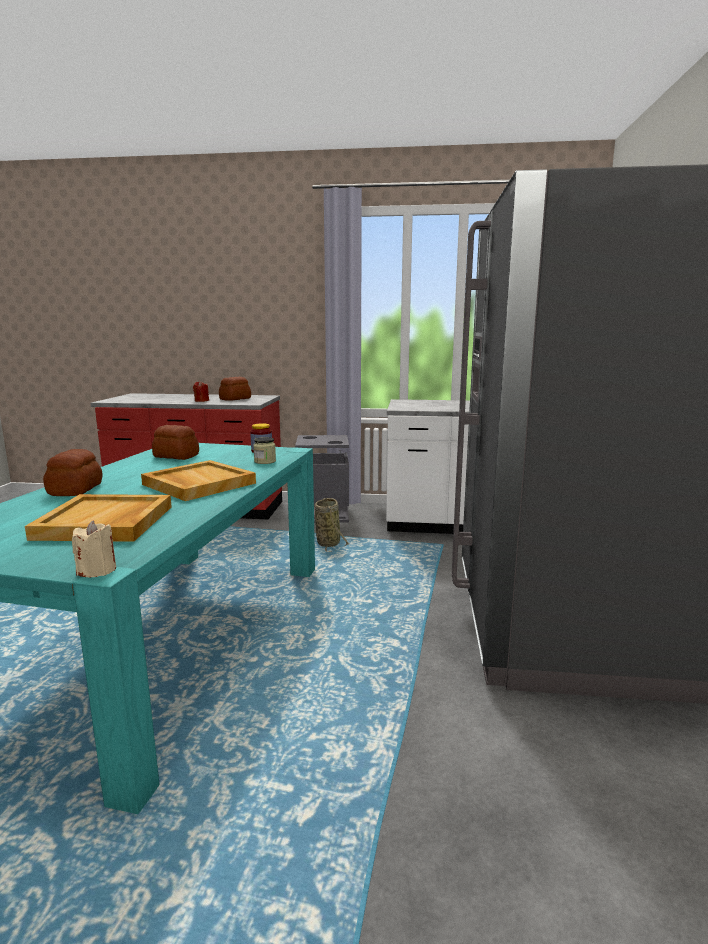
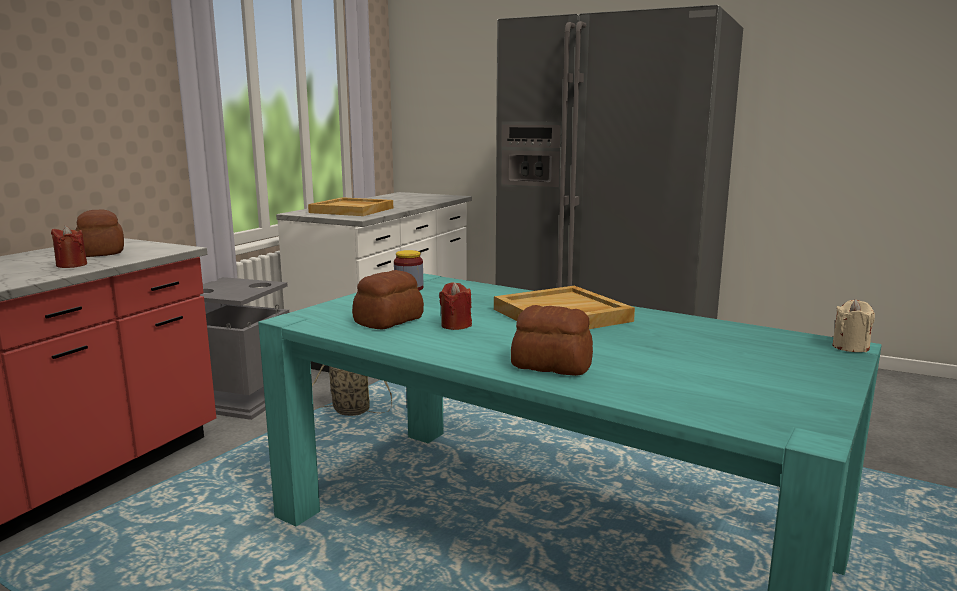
camera: 70 degrees left, 0 degrees up
beige tray [25,494,172,542] -> beige tray moved to [308,197,393,216]
jar [253,437,276,464] -> none
none -> red candle [439,282,472,330]

